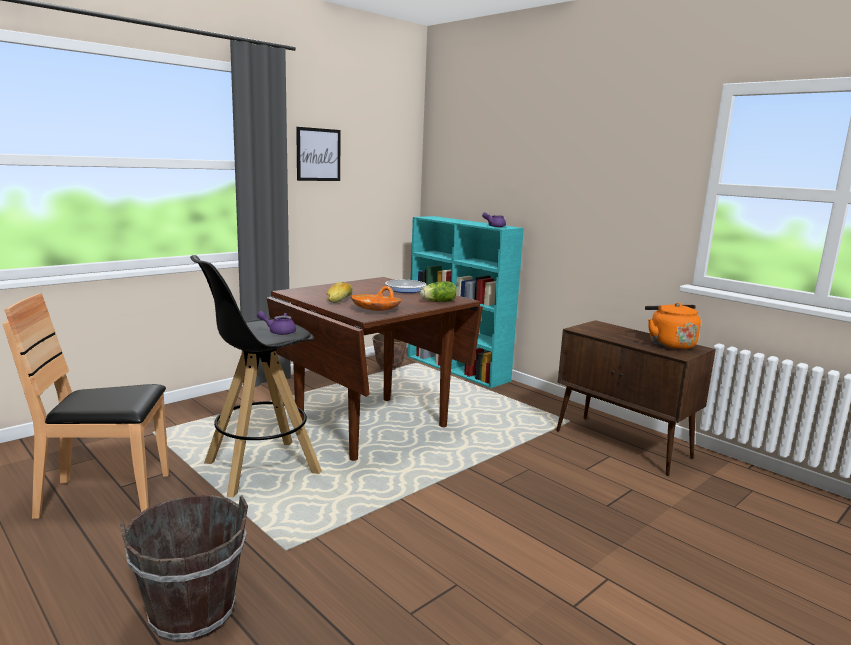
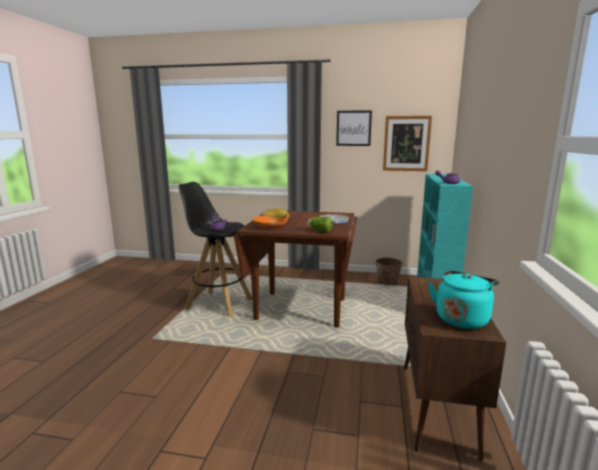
camera: 55 degrees right, 0 degrees up
brown chair [3,293,169,519] -> none
brown bucket [120,495,248,643] -> none
orange kettle [645,303,701,350] -> turquoise kettle [428,270,499,329]
none -> picture [383,116,432,171]

